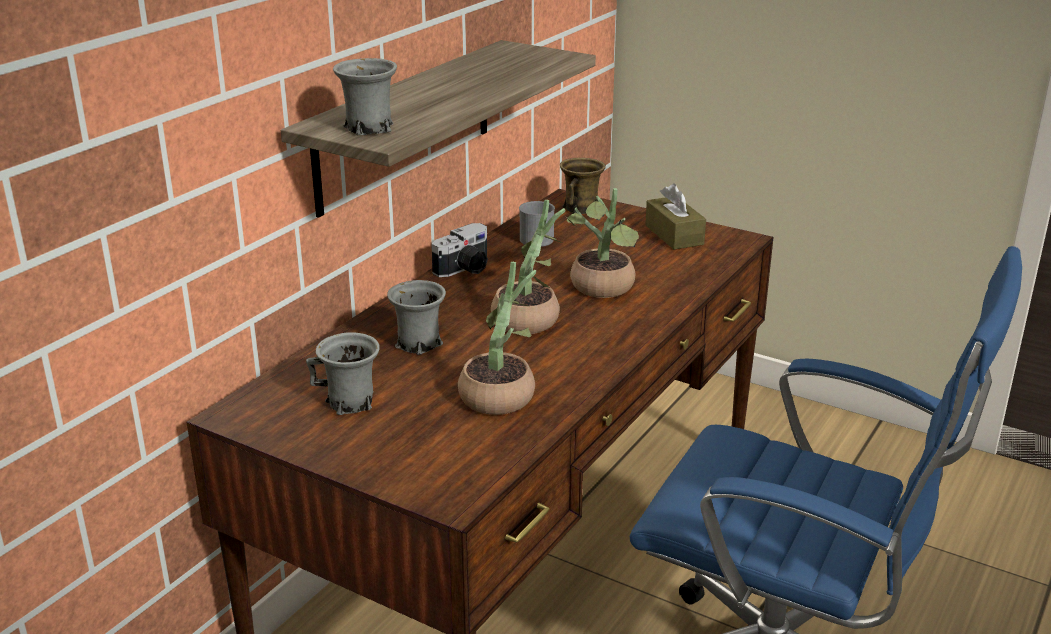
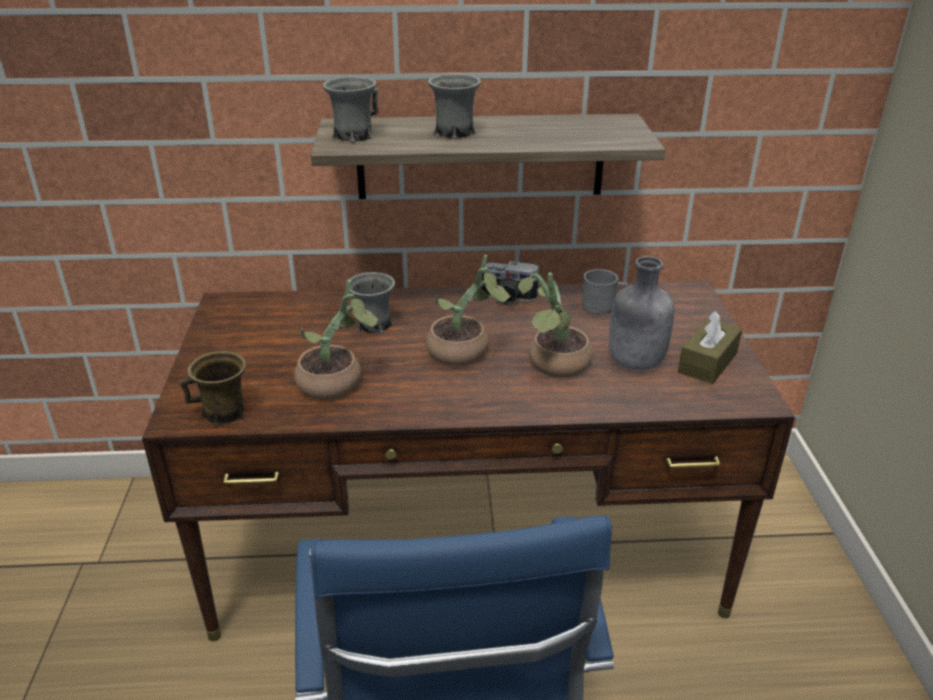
camera: 55 degrees right, 5 degrees up
grey mug [306,332,380,415] -> grey mug moved to [428,74,481,139]
brown mug [560,158,606,214] -> brown mug moved to [179,351,246,426]
none -> grey bottle [609,256,674,369]

